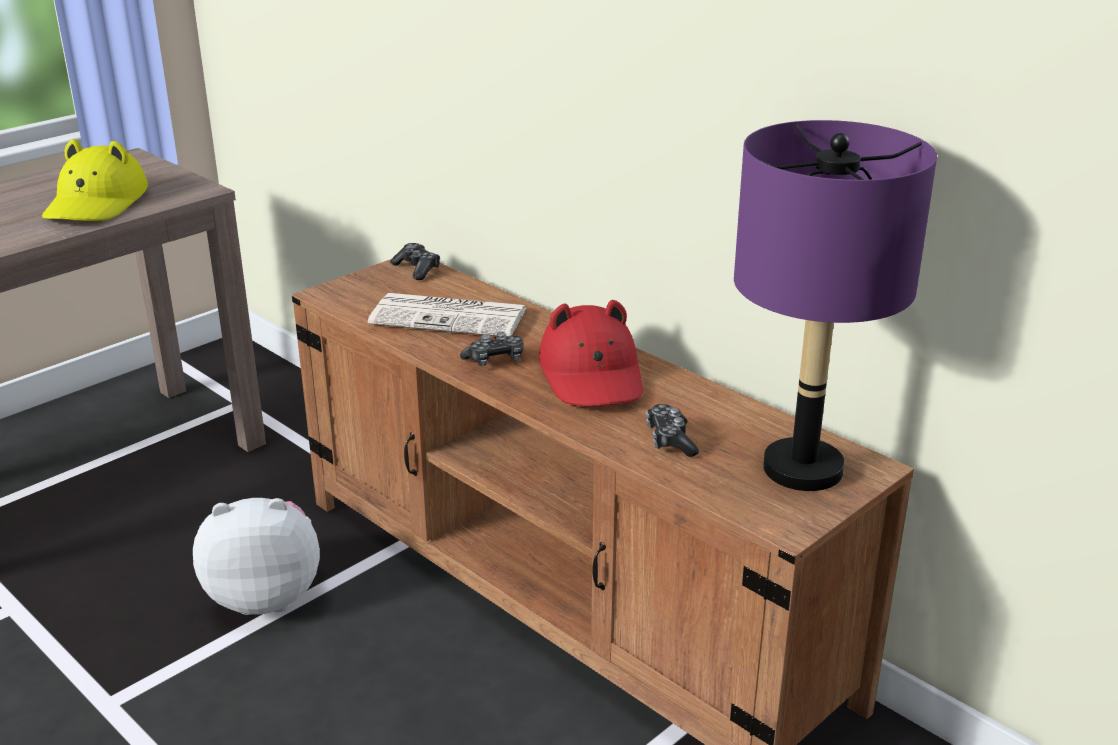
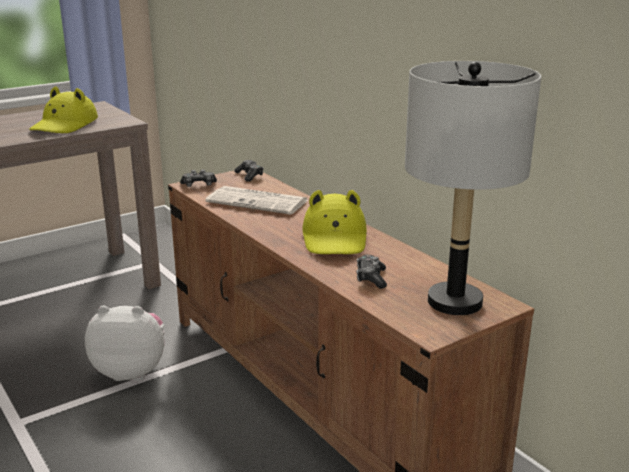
camera: 10 degrees right, 5 degrees down
game controller [460,332,523,366] -> game controller moved to [180,170,217,187]
red hat [539,300,643,406] -> yellow hat [302,190,367,254]
purple table lamp [734,120,937,491] -> grey table lamp [405,61,541,315]

